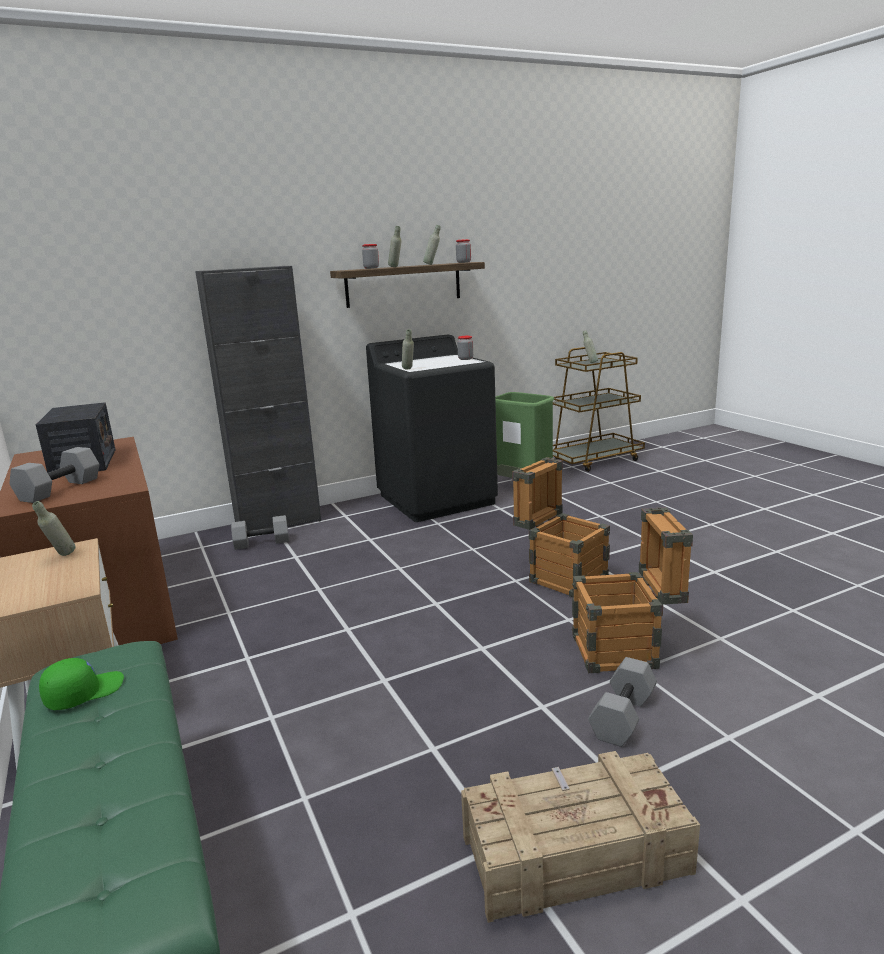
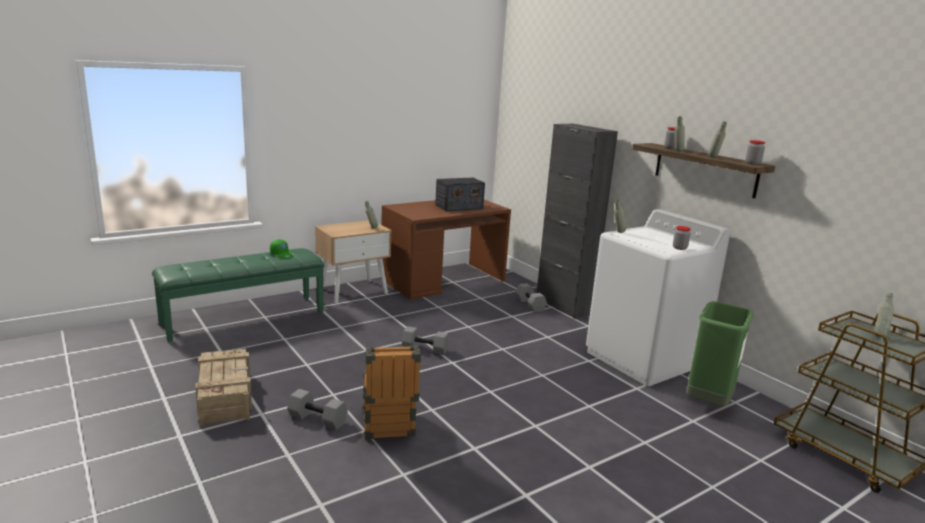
camera: 80 degrees right, 0 degrees up
grey dumbbell [9,447,99,503] -> grey dumbbell moved to [402,326,449,355]
black washing machine [366,334,498,522] -> white washing machine [586,209,730,386]
crate [512,457,610,598] -> none

